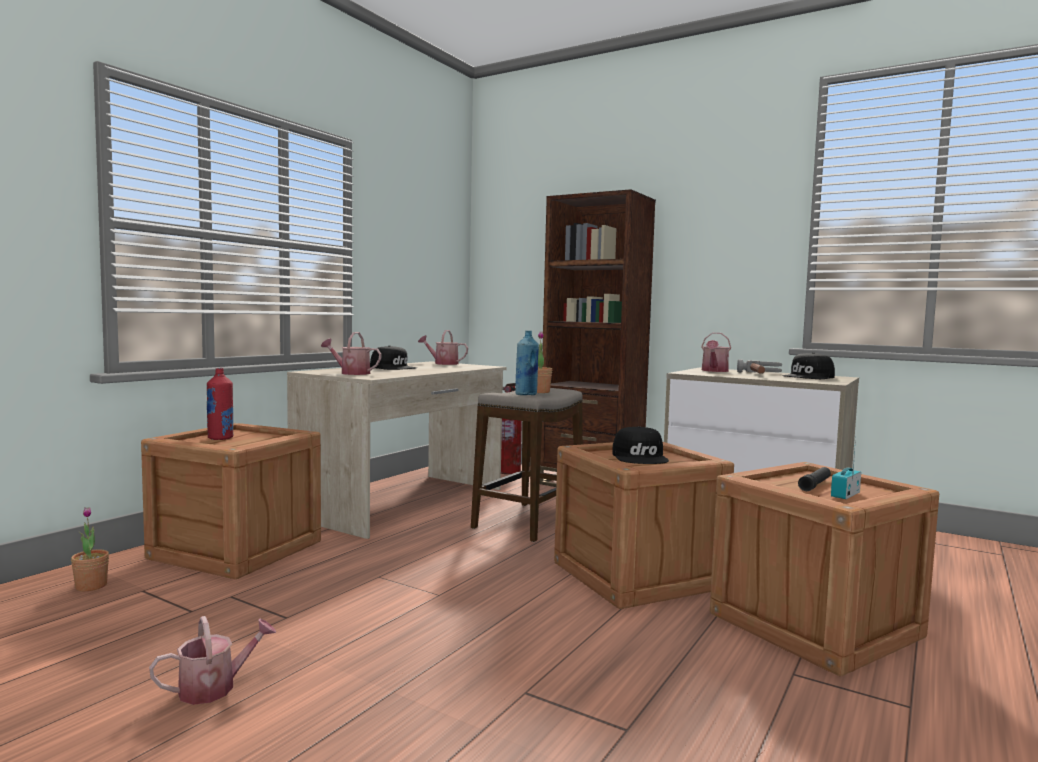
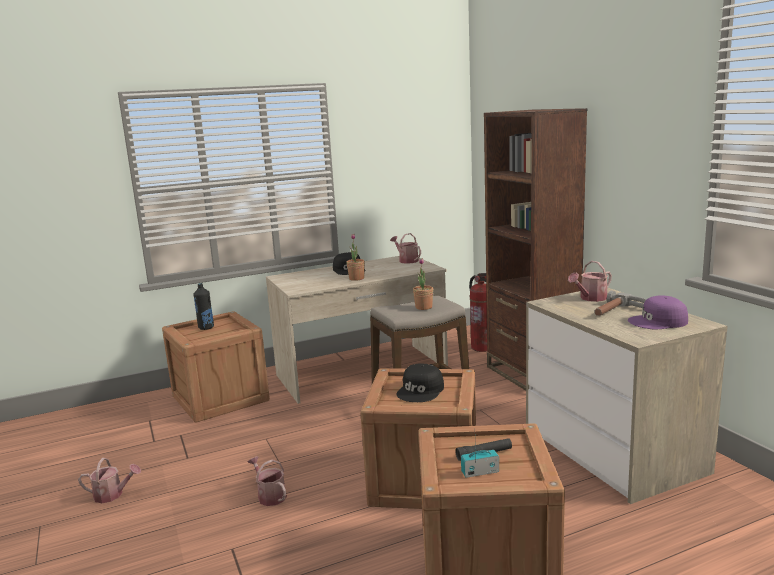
camera: 35 degrees right, 10 degrees up
potted plant [71,507,109,591] -> potted plant moved to [347,234,365,281]
red bottle [207,368,233,440] -> black bottle [193,283,214,330]
watering can [321,332,382,375] -> watering can moved to [248,456,287,506]
blue bottle [515,330,539,395] -> none
black cap [783,352,835,379] -> purple cap [628,295,688,329]

